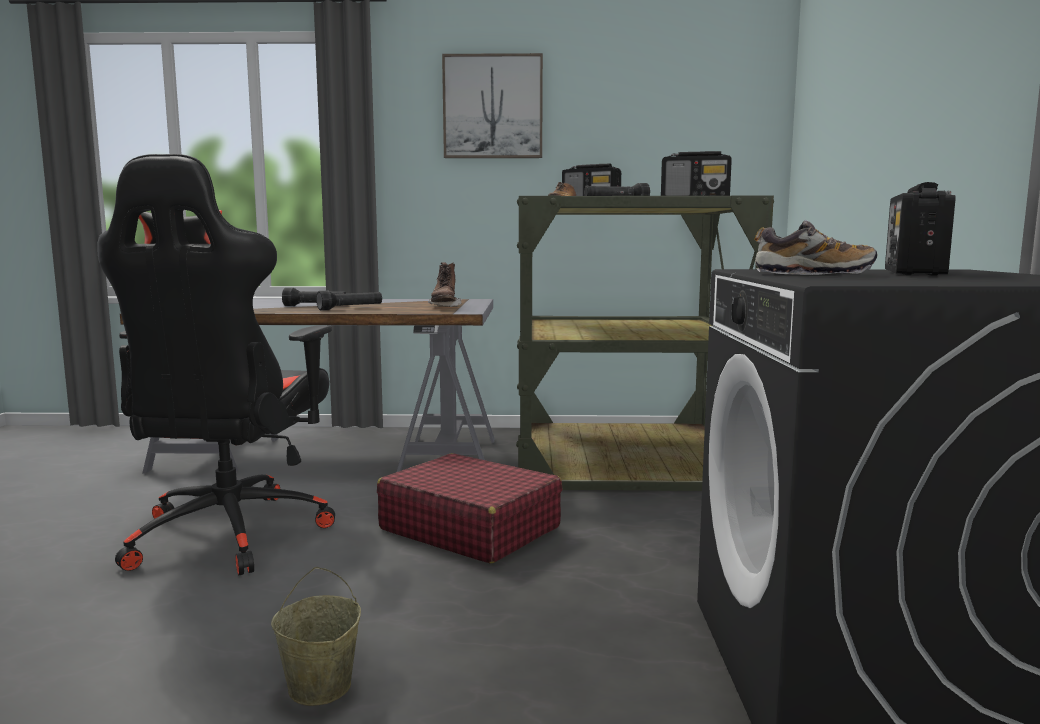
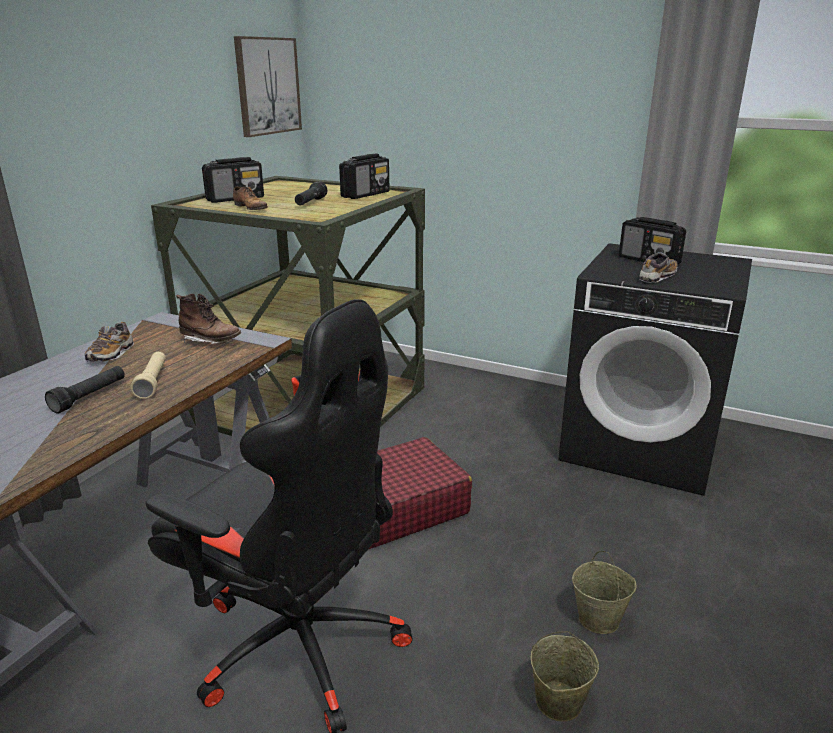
camera: 65 degrees left, 15 degrees up
black flashlight [316,290,382,310] -> beige flashlight [130,352,166,399]
picture [442,53,543,158] -> picture moved to [234,36,302,137]
none -> shoe [85,322,134,363]
none -> beige bucket [531,631,599,722]

